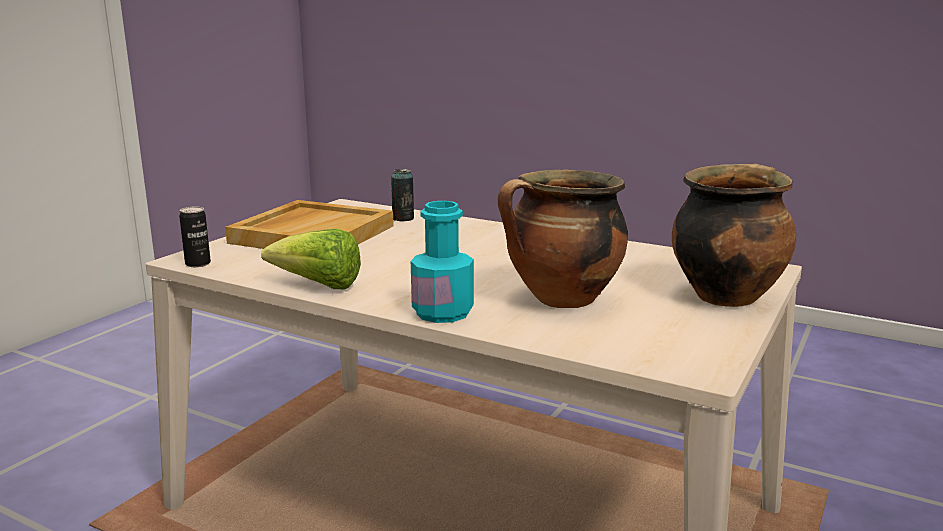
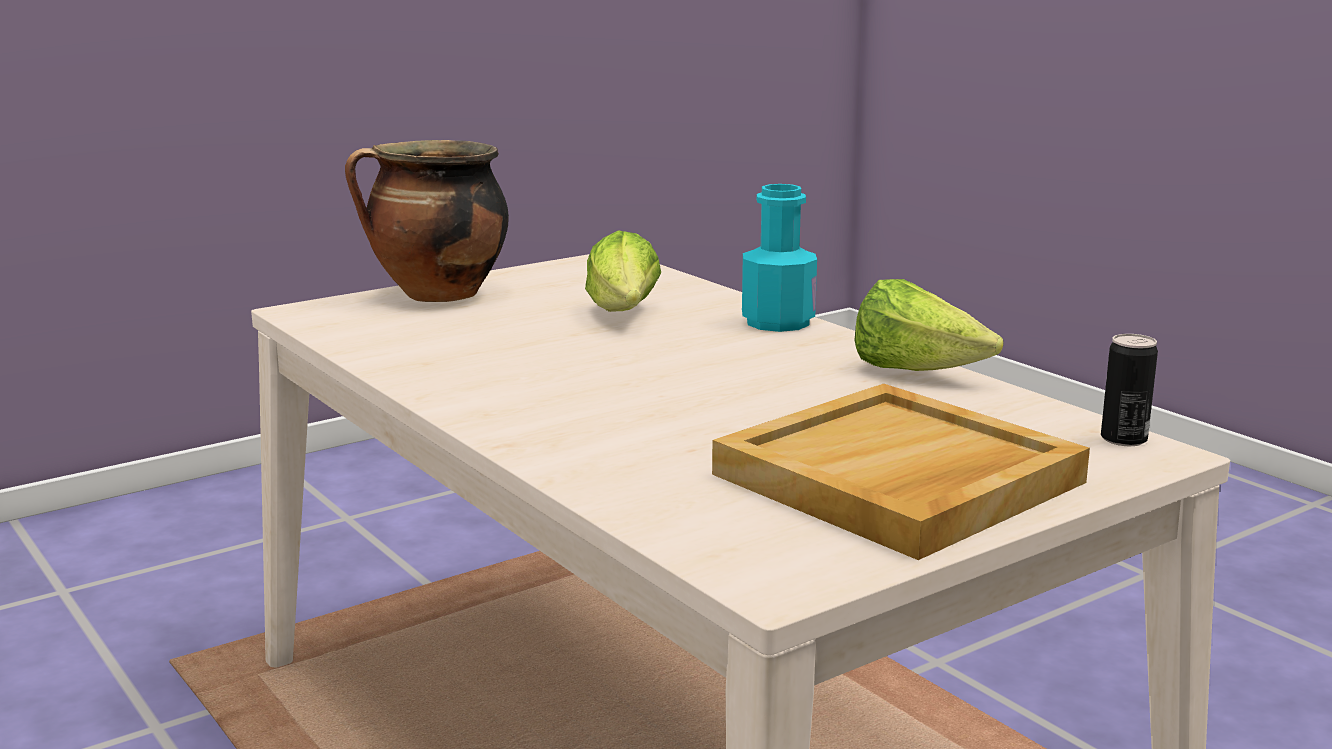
camera: 155 degrees left, 0 degrees up
can [391,169,414,222] -> none
cooking pot [498,170,628,308] -> lettuce [585,230,661,312]

